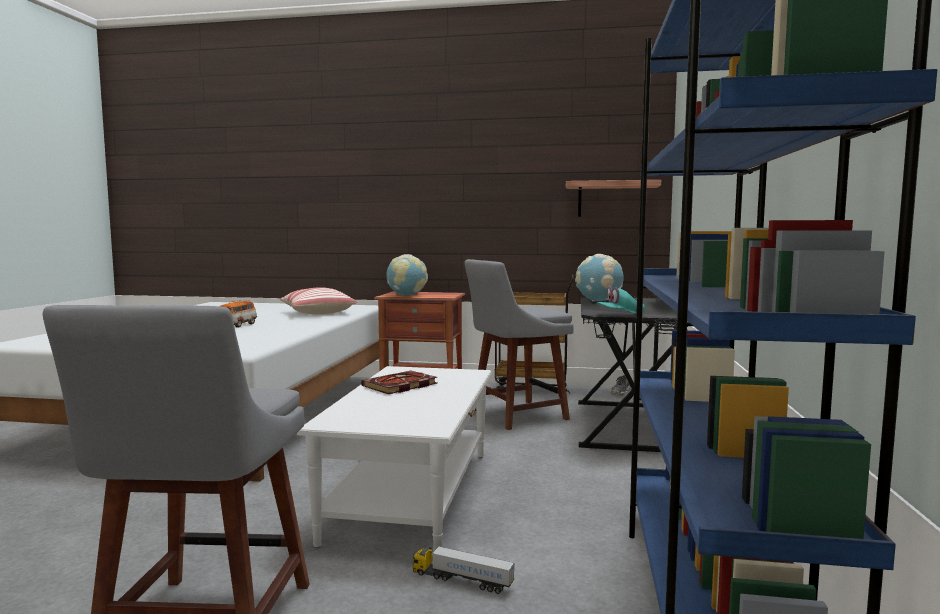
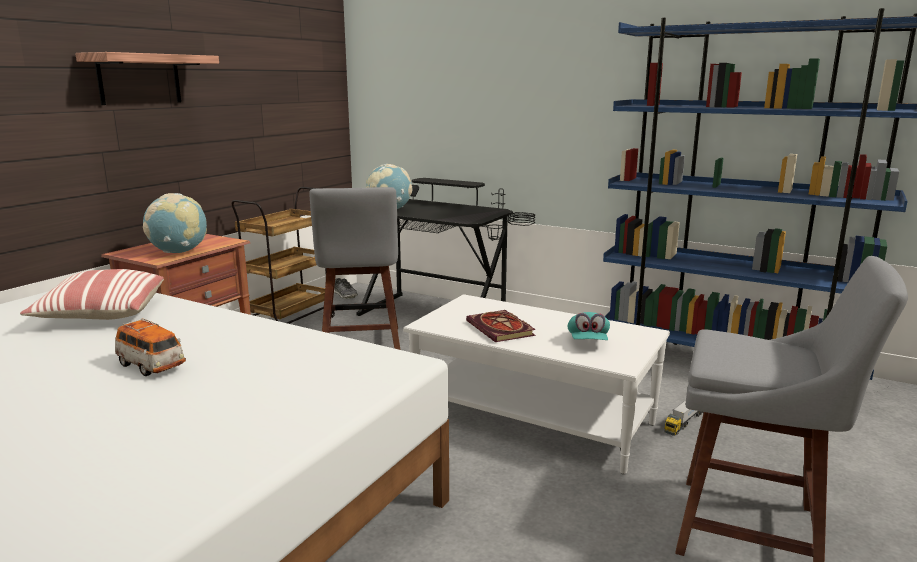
camera: 70 degrees left, 10 degrees up
shelf [566,180,661,217] -> shelf moved to [75,52,219,105]
turquoise cap [597,286,645,314] -> turquoise cap moved to [568,312,610,340]

